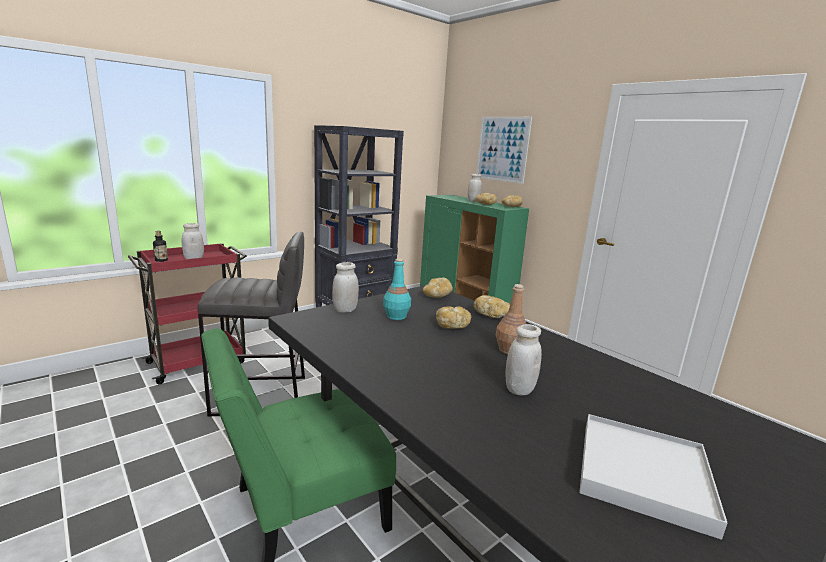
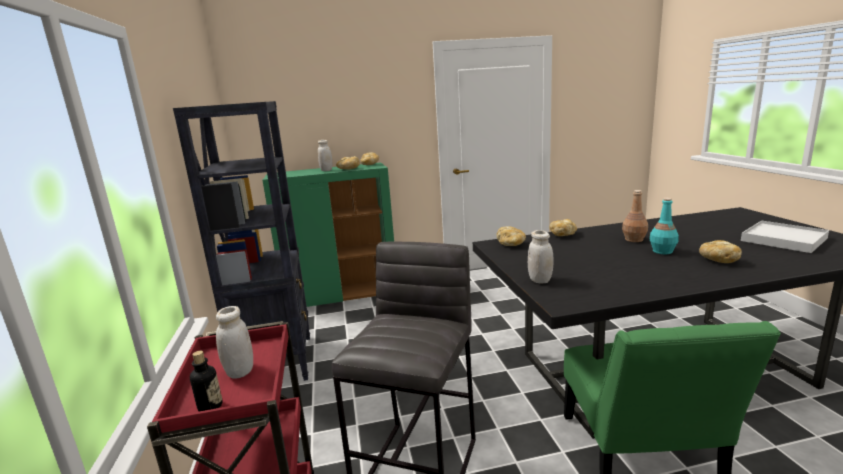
camera: 60 degrees left, 0 degrees up
turquoise bottle [383,258,411,320] -> turquoise bottle moved to [650,198,679,254]
bread [436,306,471,329] -> bread moved to [699,240,742,263]
picture [476,117,532,184] -> none
white jar [506,324,542,395] -> none

